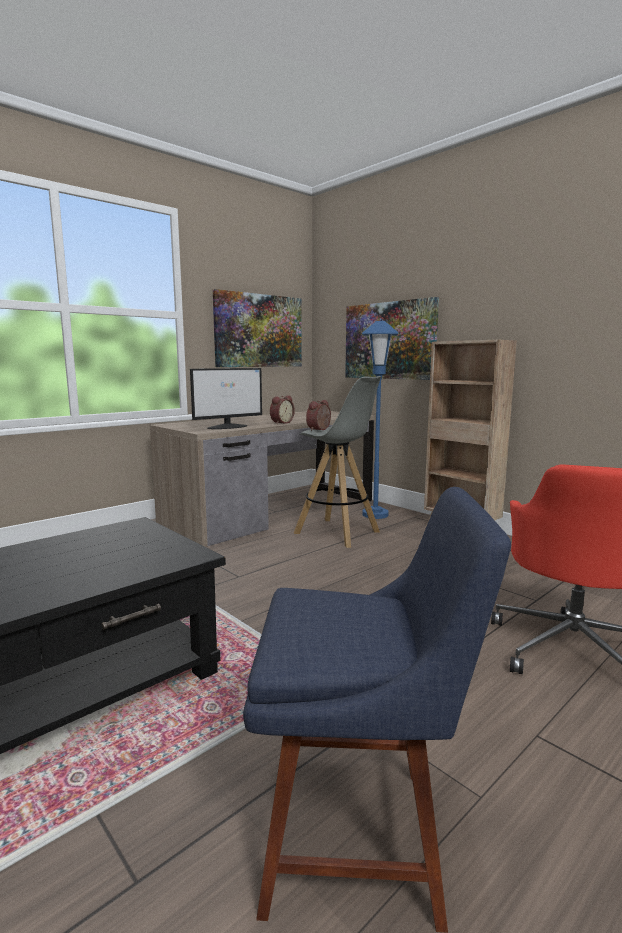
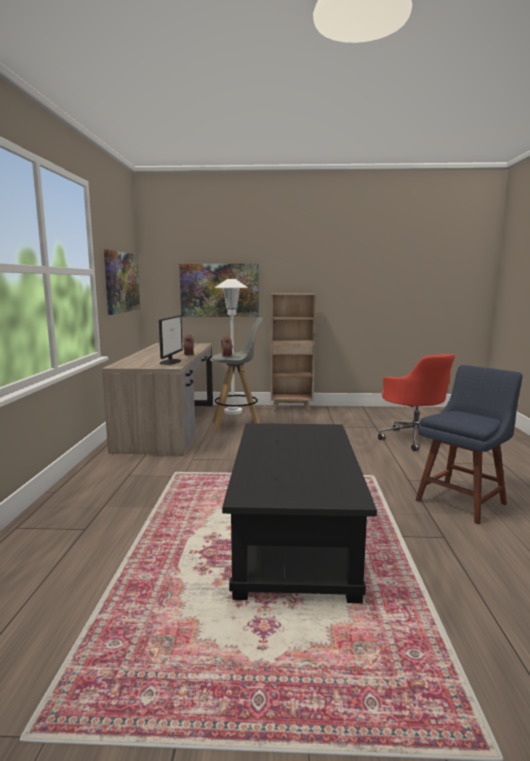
camera: 45 degrees left, 0 degrees up
blue floor lamp [362,321,398,519] -> white floor lamp [215,279,248,415]

